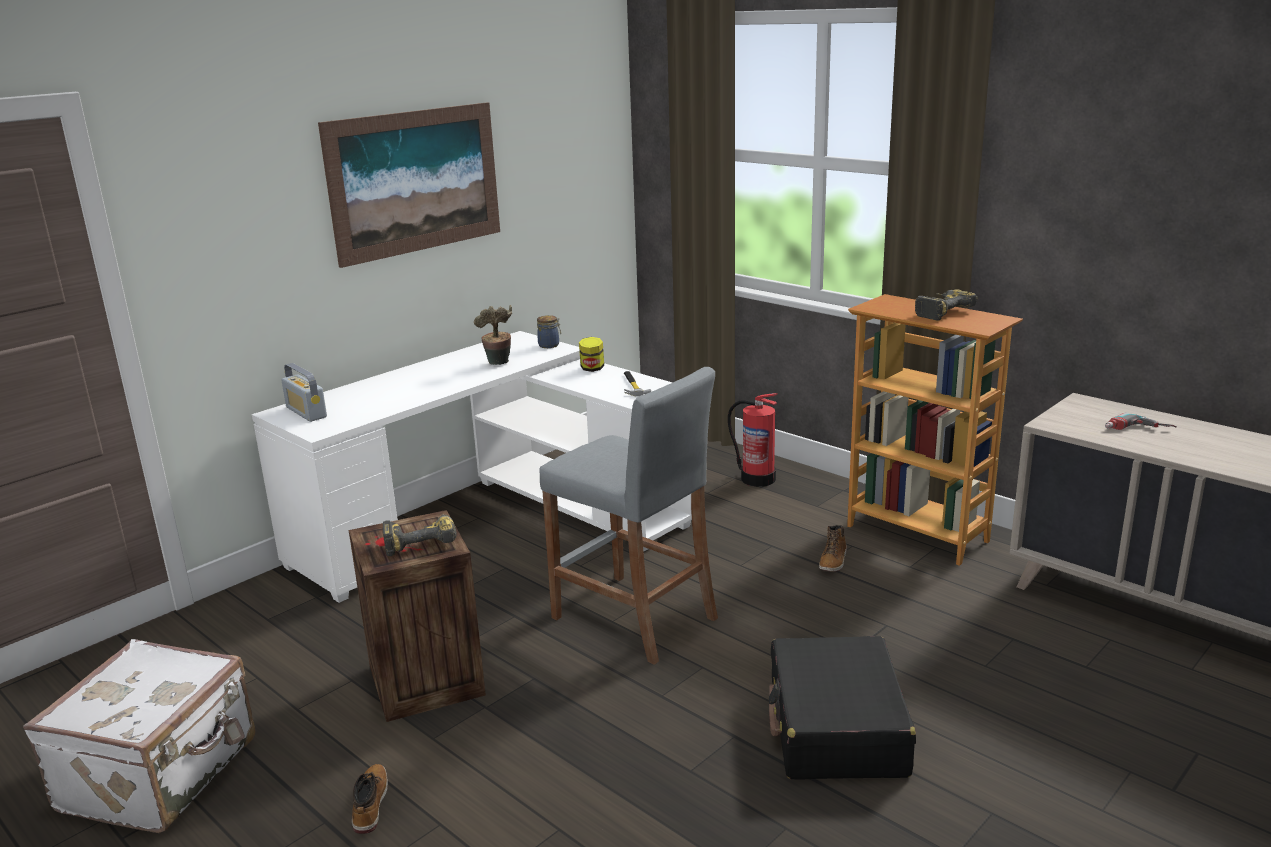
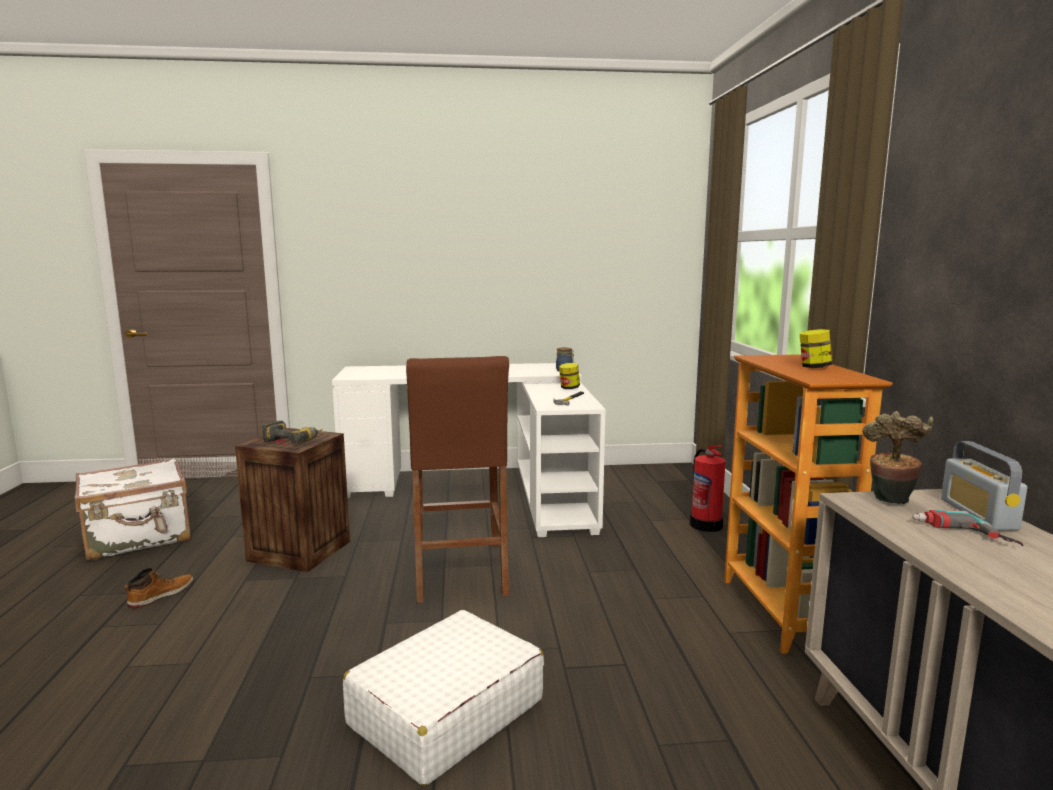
camera: 40 degrees right, 10 degrees down
radio [282,363,327,422] -> radio moved to [941,441,1028,531]
picture [318,102,500,268] -> none
potted plant [474,305,512,365] -> potted plant moved to [862,411,934,504]
grey stool [539,367,718,665] -> brown stool [406,356,509,603]
black suitcase [769,636,916,779] -> white suitcase [343,610,544,786]
boot [819,525,847,572] -> none
power drill [915,289,978,320] -> jar [800,329,832,368]

